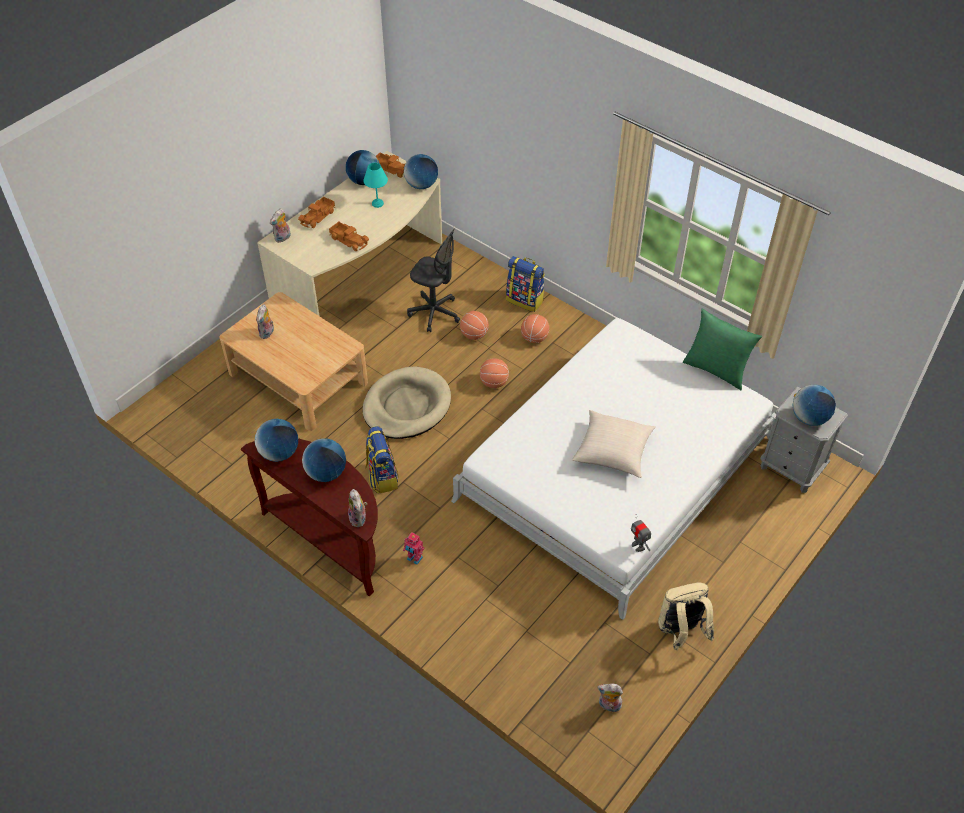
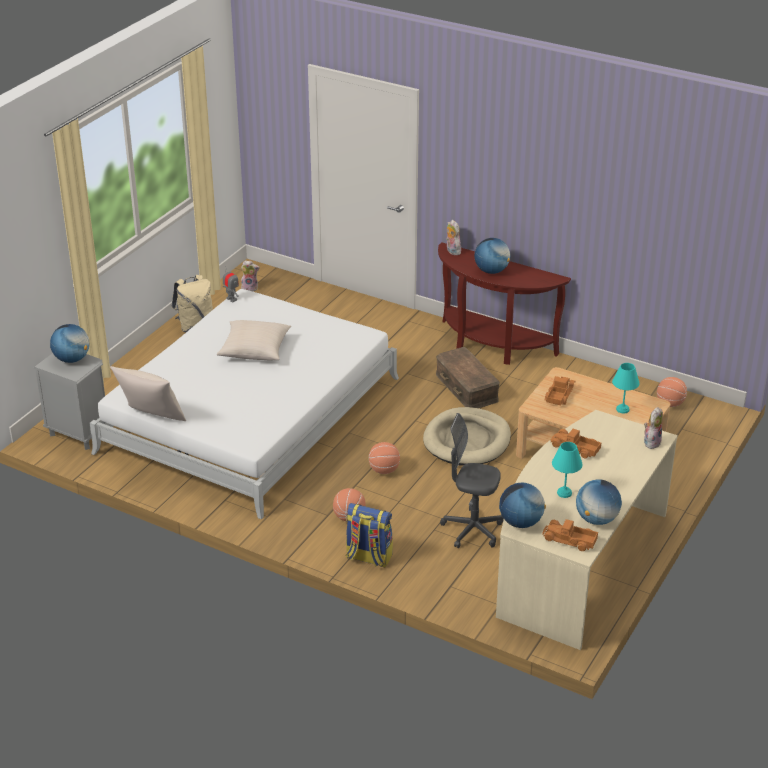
camera: 170 degrees right, 15 degrees down
globe [255,419,298,462] -> none
plush toy [256,305,275,339] -> turquoise table lamp [612,363,640,413]
toy truck [298,197,335,228] -> toy truck moved to [544,376,576,405]
backpack [365,426,399,494] -> brown storage box [436,347,500,408]
toy robot [403,532,424,565] -> none
basketball [460,311,489,340] -> basketball moved to [657,377,687,407]
green pillow [683,308,762,390] -> beige pillow [110,366,186,421]

